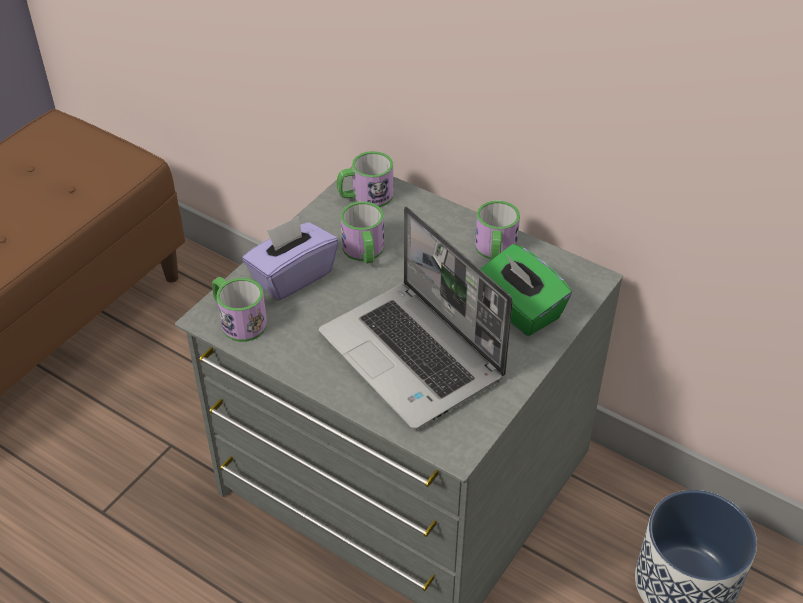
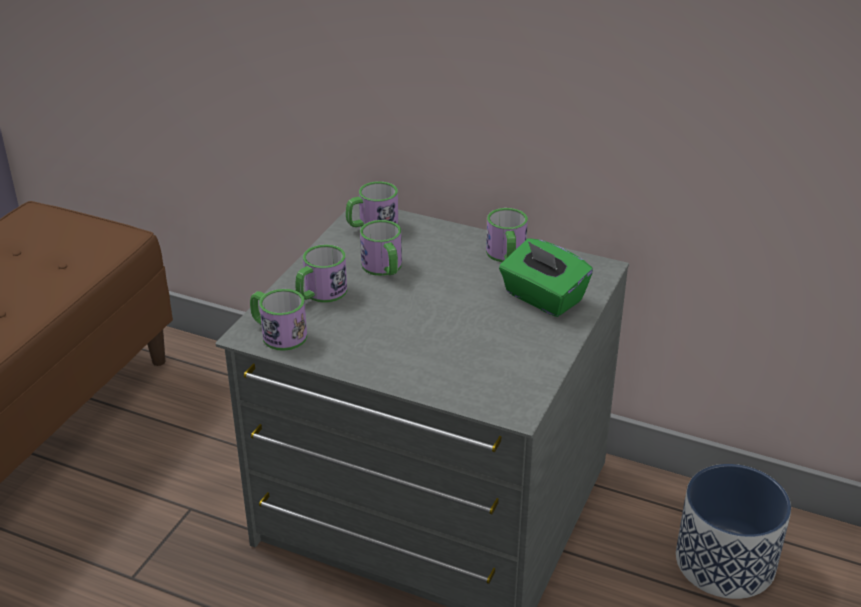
camera: 10 degrees left, 10 degrees down
purple tissue box [242,216,338,301] -> mug [296,245,347,303]
laptop [319,206,513,430] -> none

